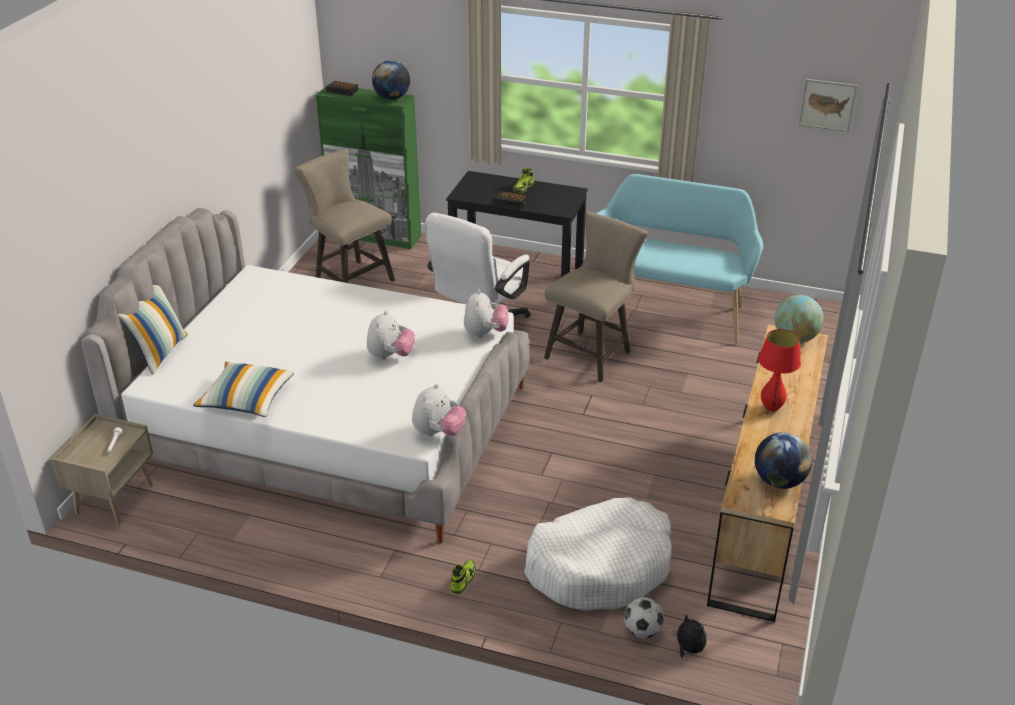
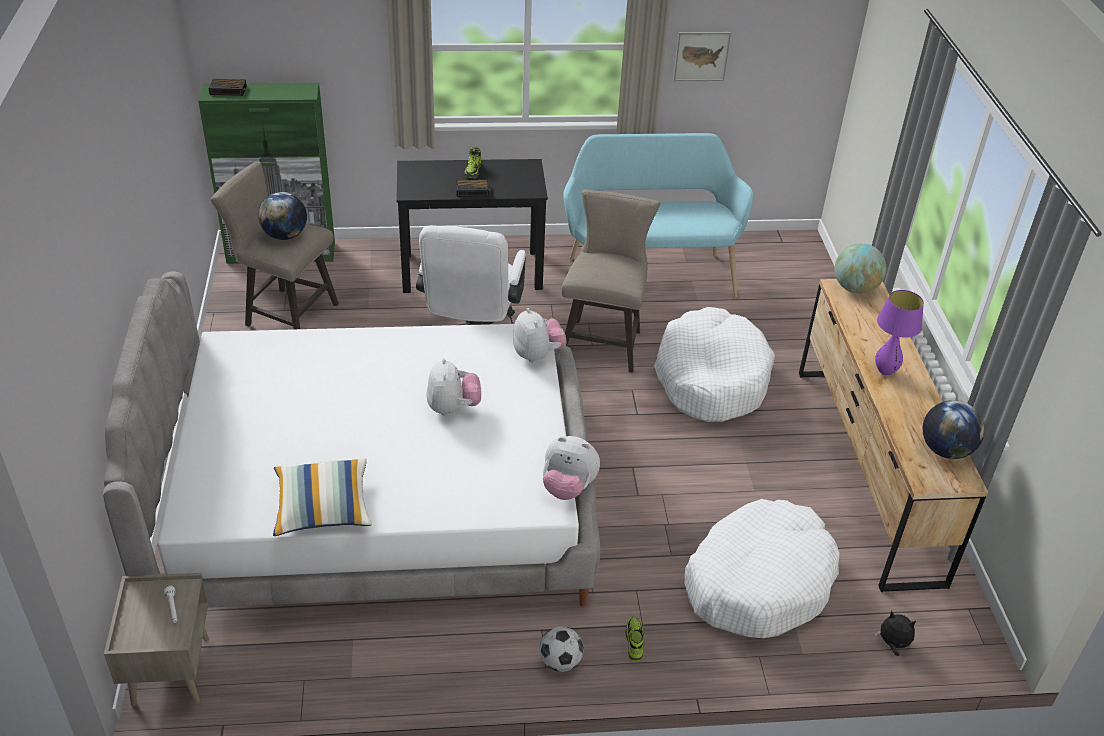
camera: 25 degrees left, 5 degrees up
pillow [118,285,188,375] -> none
globe [372,60,410,100] -> globe moved to [258,192,307,240]
plush toy [412,384,466,436] -> plush toy turned 105 degrees clockwise [543,436,600,500]
football [624,597,664,638] -> football moved to [539,626,584,672]
red table lamp [758,329,801,412] -> purple table lamp [875,290,924,375]
picture [799,79,857,132] -> picture moved to [673,32,731,81]
none -> white dog bed [654,307,775,422]

